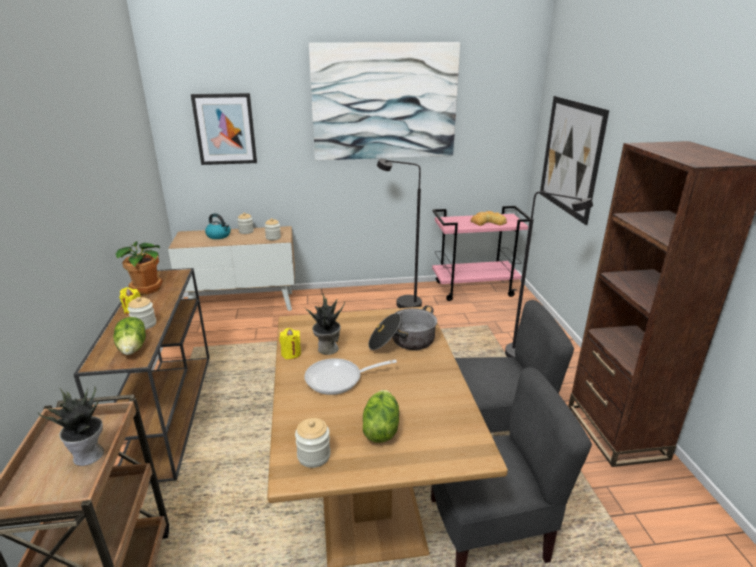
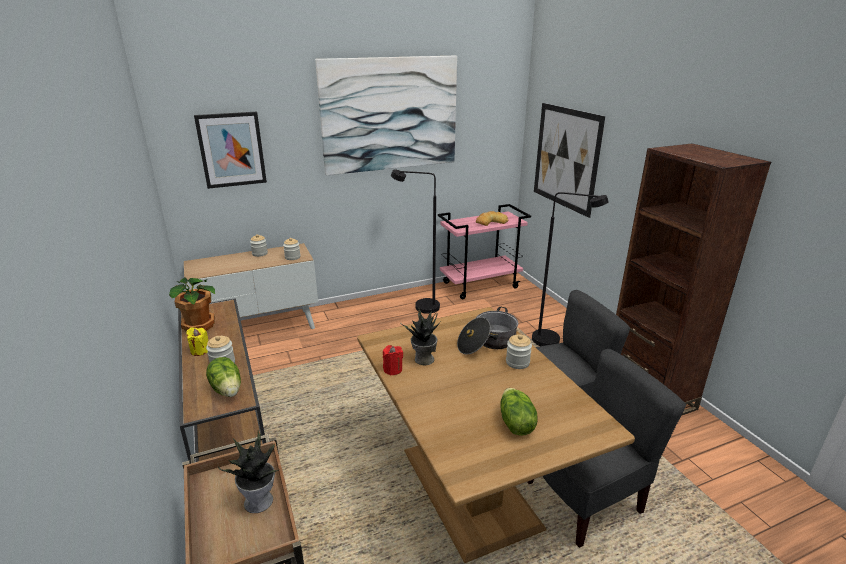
camera: 15 degrees left, 0 degrees up
kettle [205,213,231,239] -> none
yellow candle [279,328,301,359] -> red candle [383,345,403,375]
jar [295,418,331,468] -> jar moved to [506,334,532,369]
frying pan [305,358,397,395] -> none

